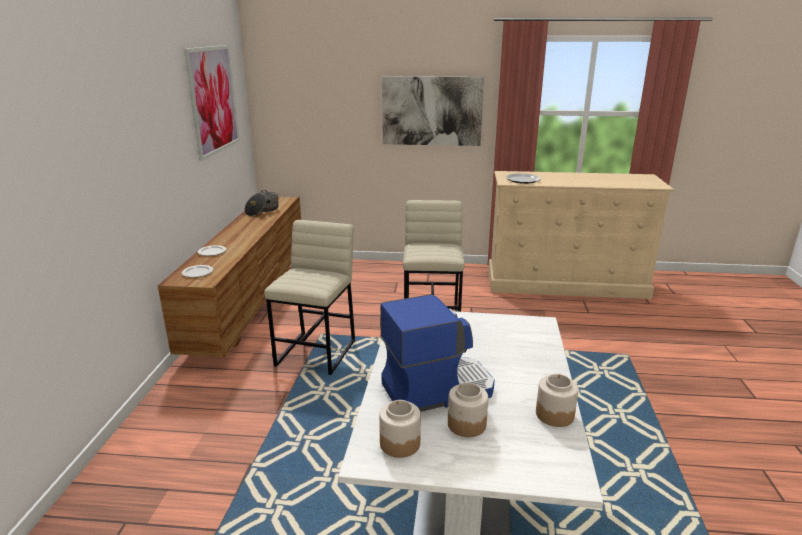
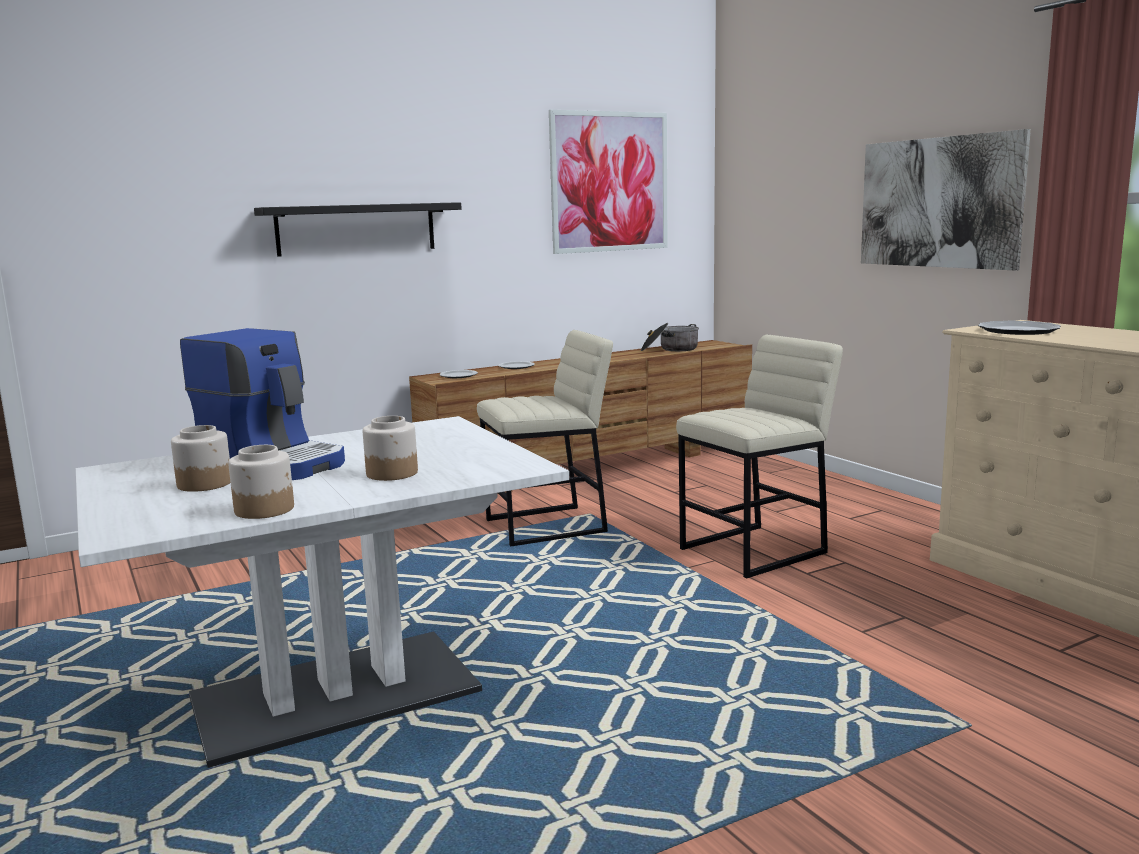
camera: 55 degrees right, 10 degrees down
jar [379,400,421,458] -> jar moved to [363,416,418,481]
none -> black shelf [254,202,462,257]

